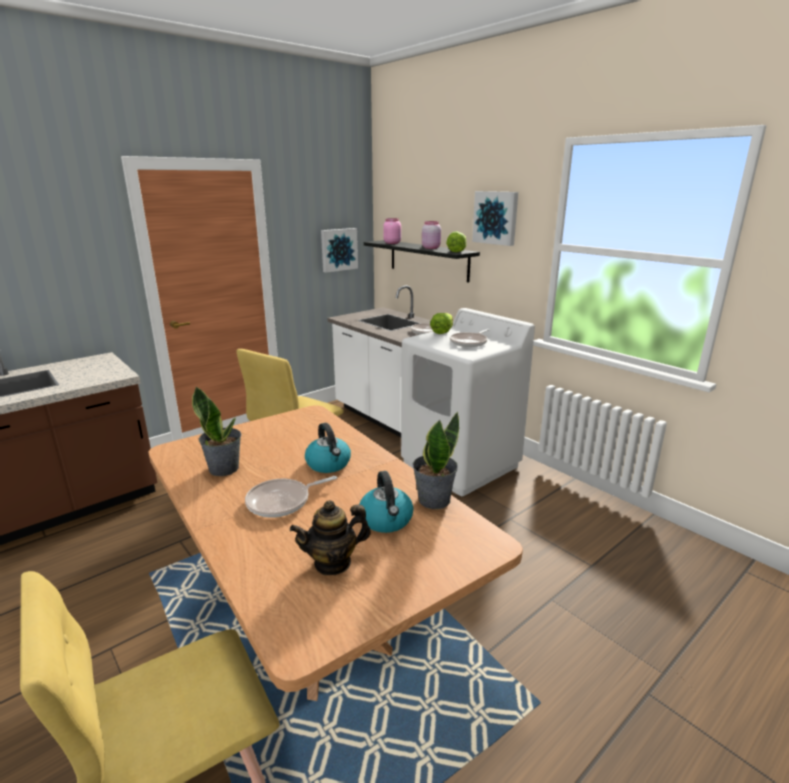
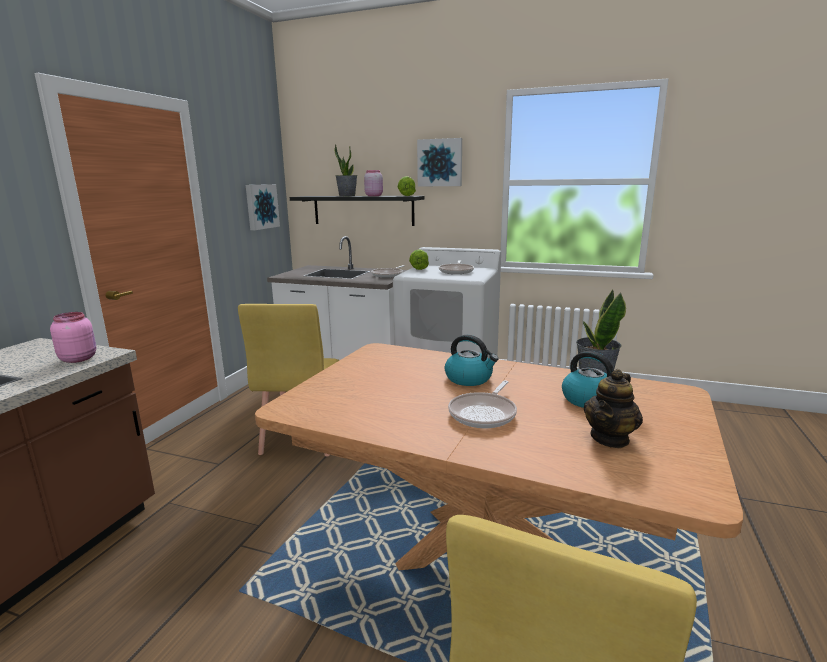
camera: 30 degrees left, 5 degrees down
potted plant [192,387,241,476] -> potted plant moved to [334,145,357,196]
pink jar [383,218,401,244] -> pink jar moved to [50,312,96,363]

